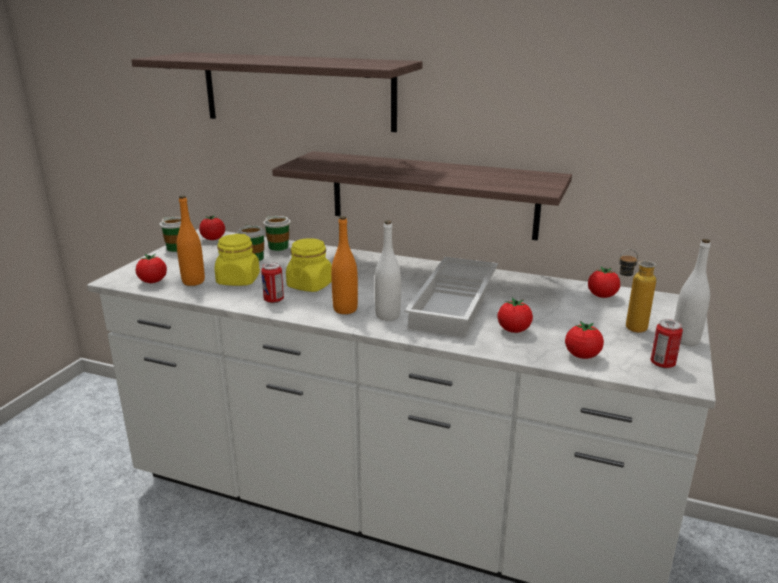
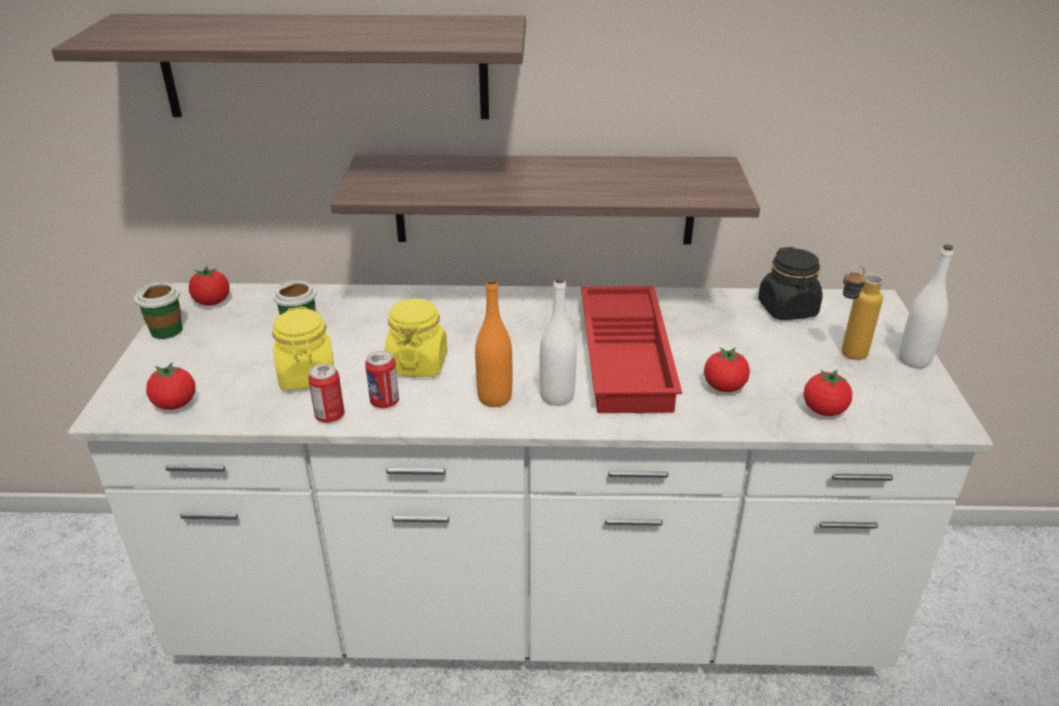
camera: 20 degrees left, 10 degrees up
orange bottle [177,195,205,286] -> none
cup [263,216,291,251] -> none
white tray [405,257,498,337] -> red tray [581,286,682,413]
tomato [588,267,620,298] -> black jar [758,247,823,320]
can [651,319,683,368] -> can moved to [308,364,345,423]

